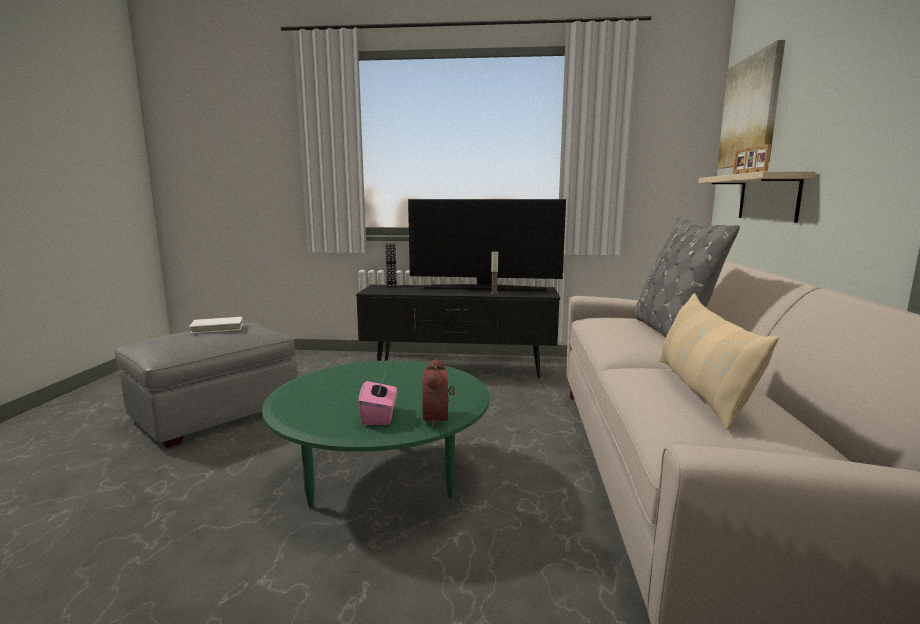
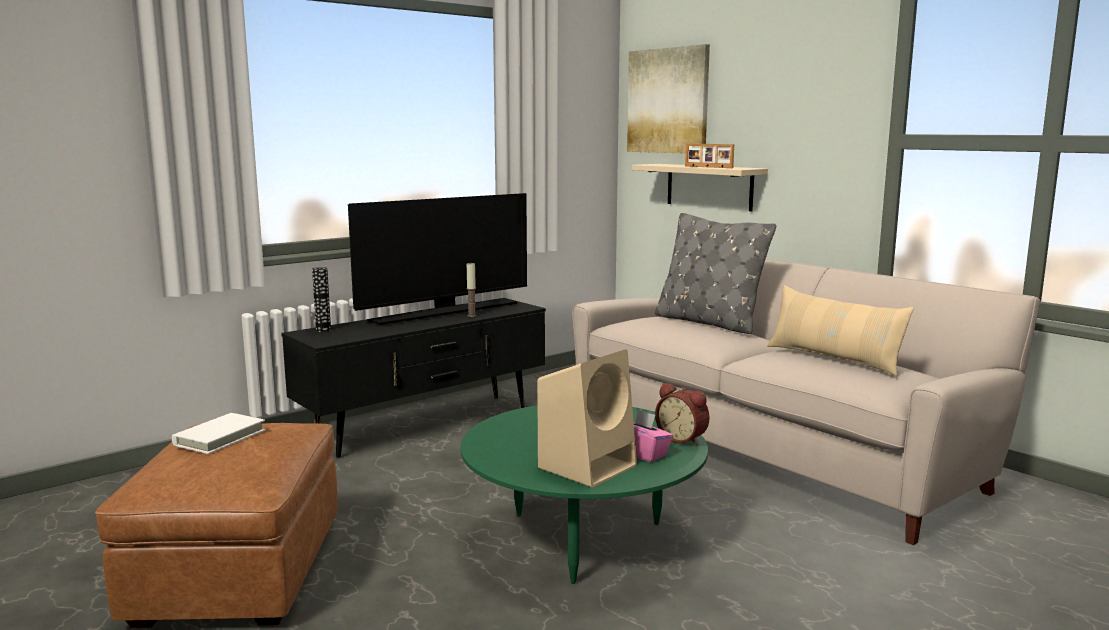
camera: 45 degrees left, 0 degrees up
grey ottoman [115,323,298,448] -> brown ottoman [95,423,338,628]
none -> beige speaker [537,349,637,487]

